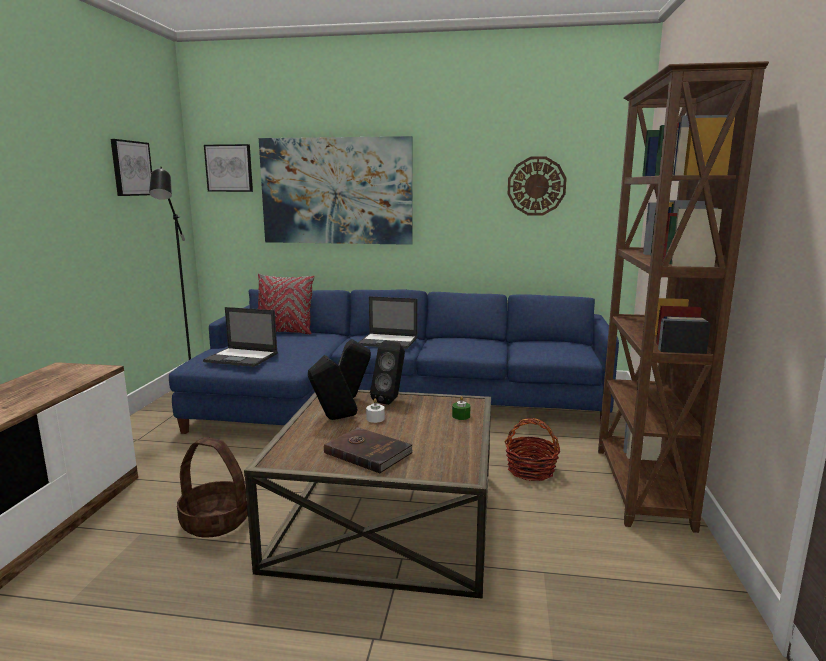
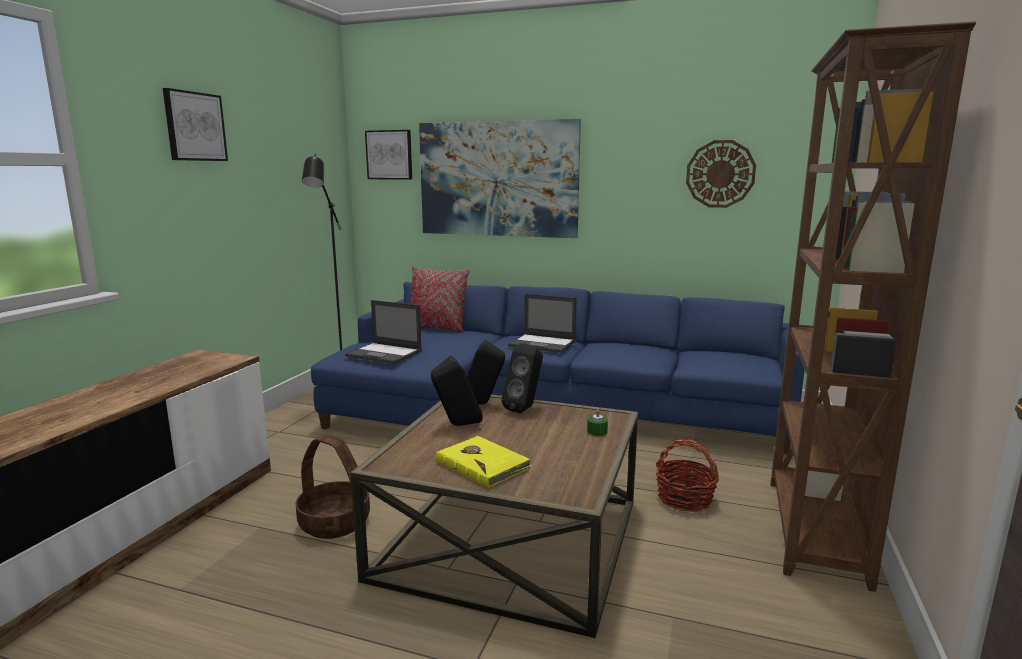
camera: 10 degrees right, 0 degrees up
picture [111,139,152,196] -> picture moved to [163,88,228,161]
brown book [324,427,414,473] -> yellow book [436,436,531,488]
white candle [366,398,385,423] -> none

